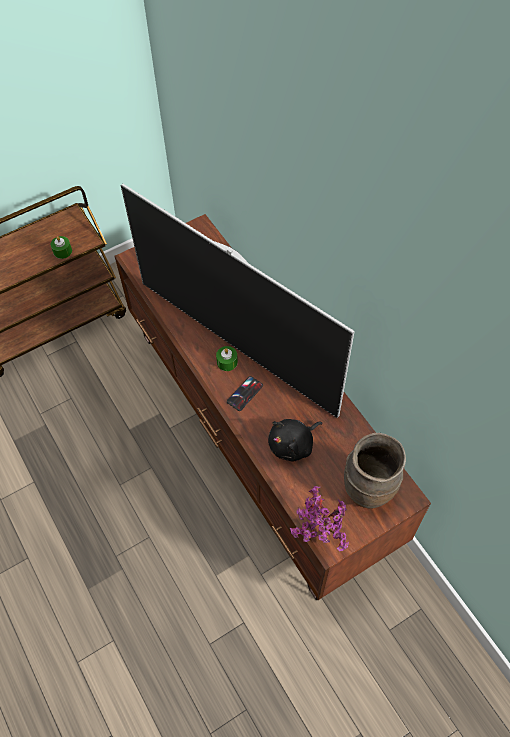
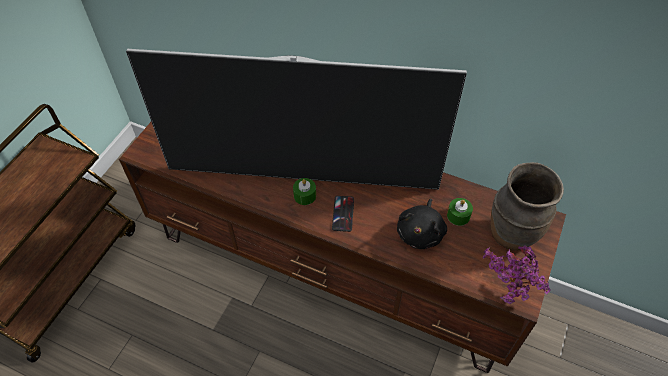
camera: 35 degrees left, 5 degrees down
green candle [51,236,72,259] -> green candle moved to [447,198,473,226]

